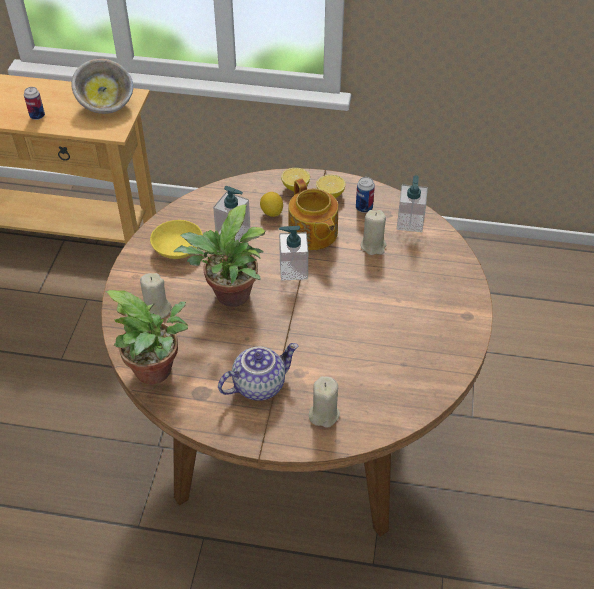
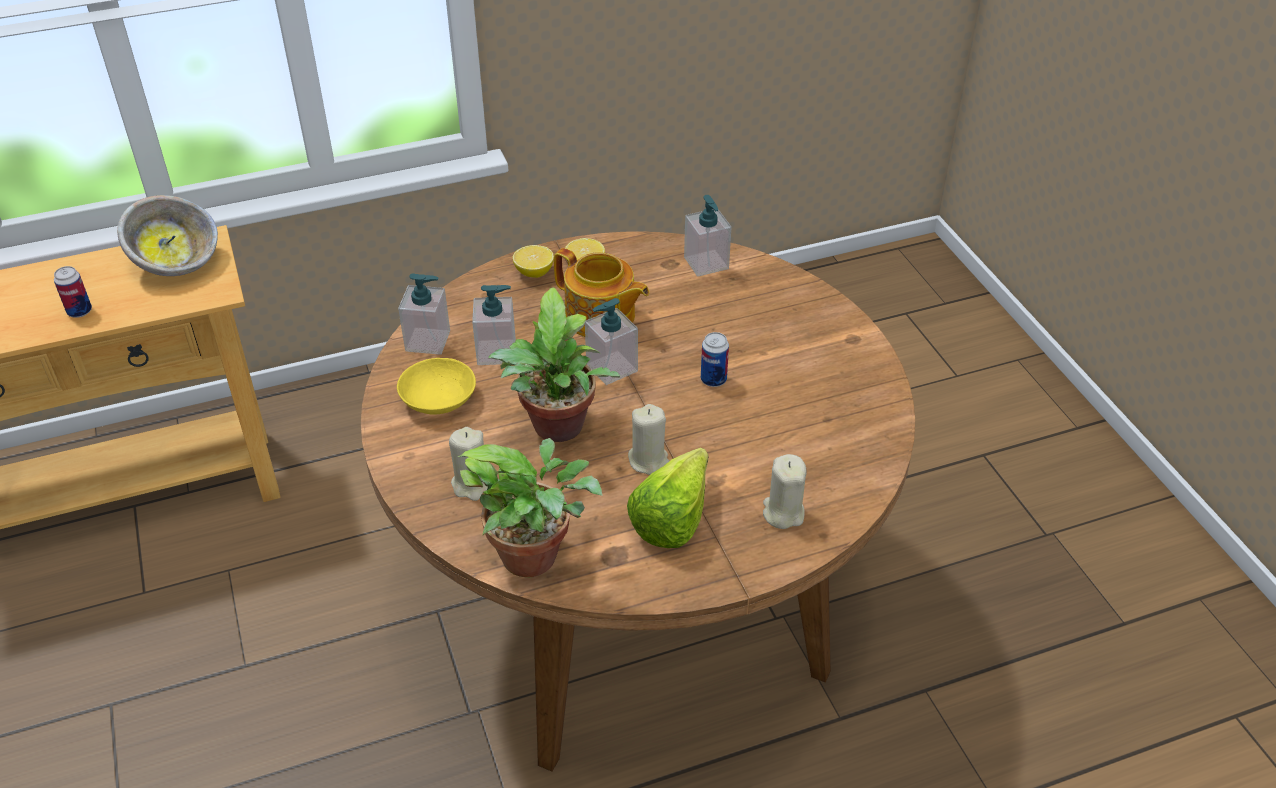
camera: 30 degrees left, 5 degrees down
teapot [218,343,298,401] -> lettuce [627,448,708,548]
lemon [260,192,283,217] -> none
can [356,177,375,213] -> can moved to [701,332,729,387]
beige candle [361,210,386,255] -> beige candle moved to [628,404,669,475]
none -> soap dispenser [398,273,450,355]

